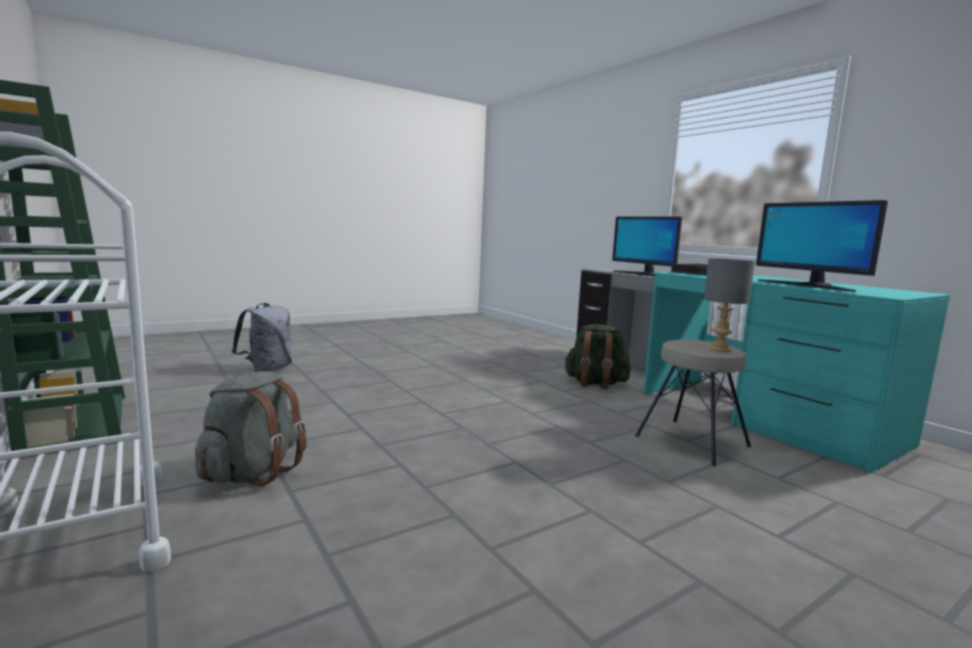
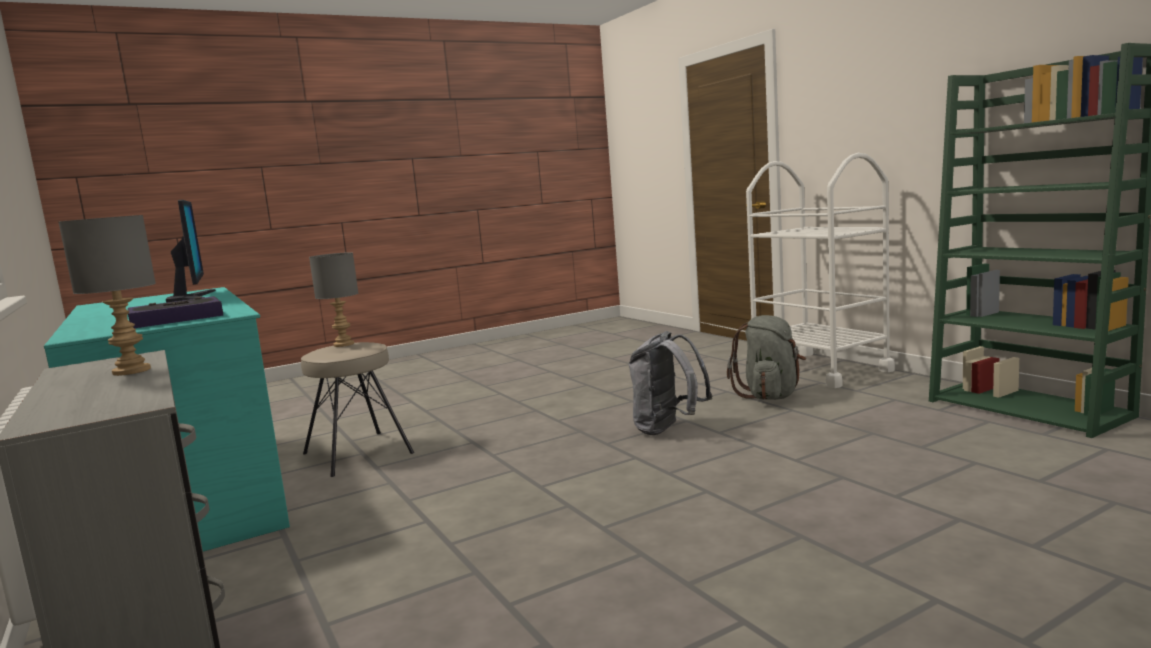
camera: 175 degrees left, 0 degrees up
grey backpack [232,303,292,372] -> grey backpack moved to [629,331,712,435]
green backpack [564,324,631,389] -> none
monitor [612,216,682,276] -> grey table lamp [59,215,156,376]

